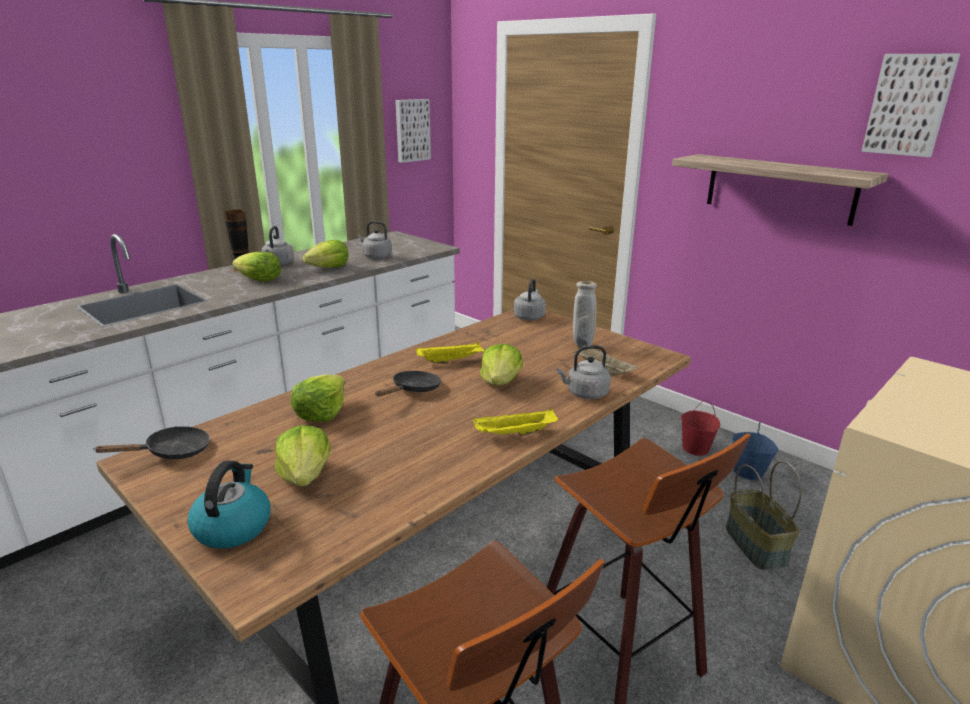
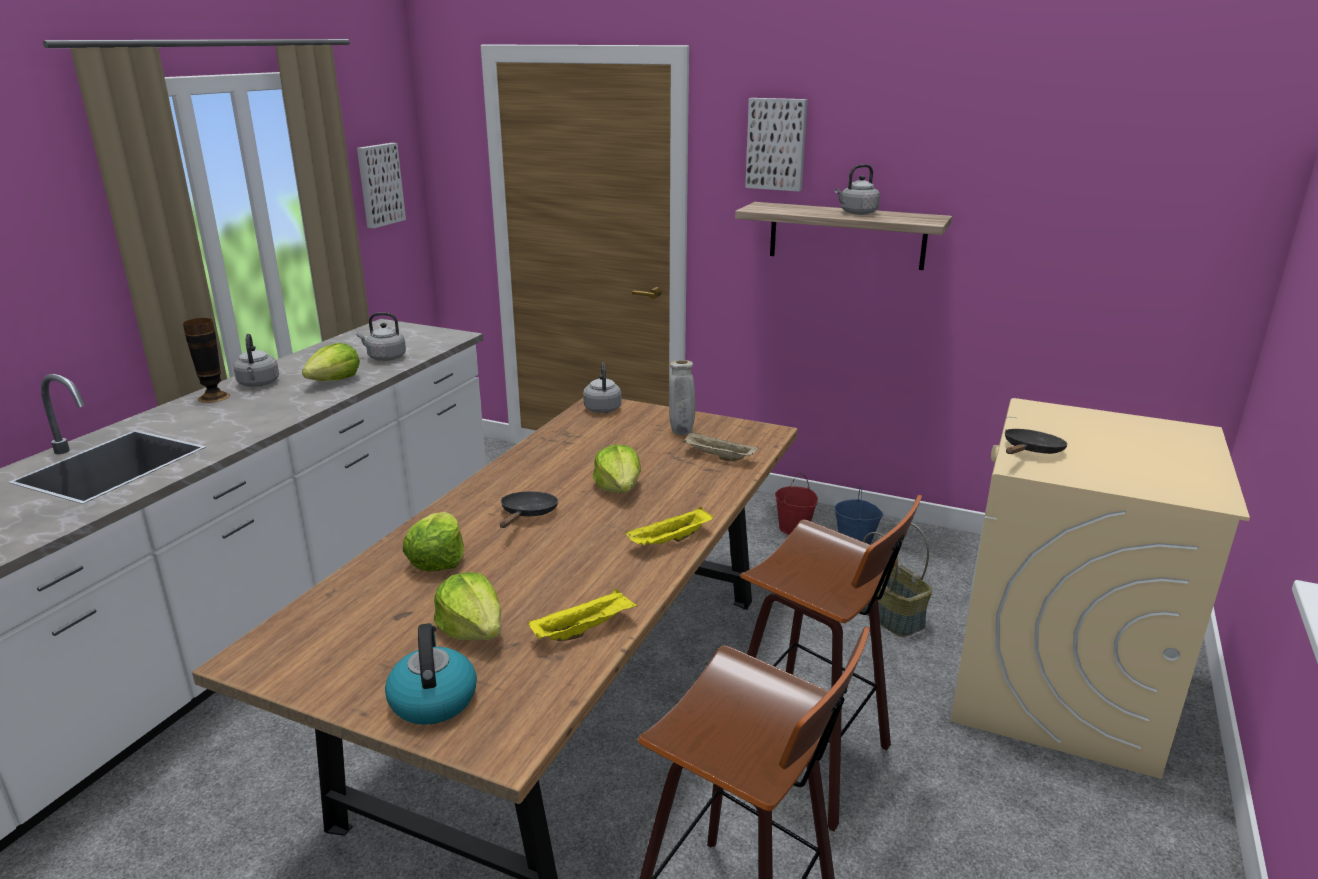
camera: 20 degrees left, 0 degrees up
black frying pan [93,426,210,459] -> black frying pan moved to [1005,429,1067,454]
lettuce [232,252,281,282] -> none
yellow tray [416,342,484,364] -> yellow tray moved to [528,589,638,641]
grey kettle [556,345,611,399] -> grey kettle moved to [835,164,880,215]
picture [861,54,960,157] -> picture moved to [745,98,808,192]

